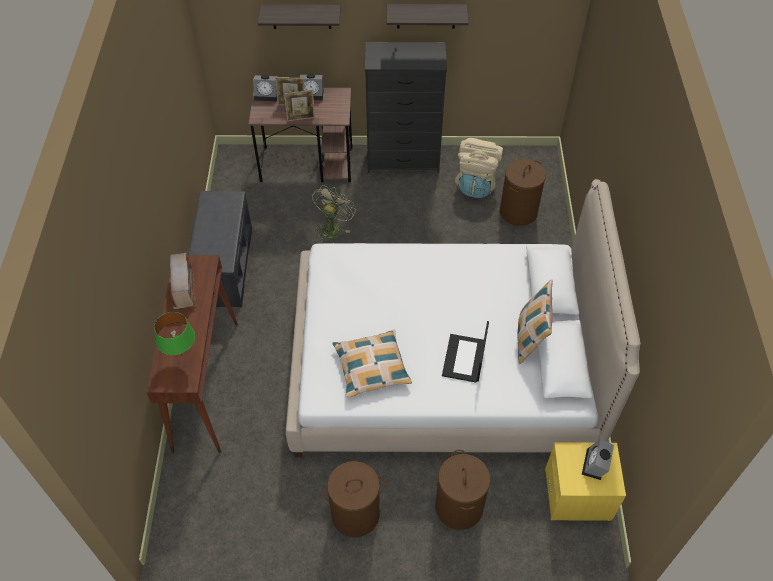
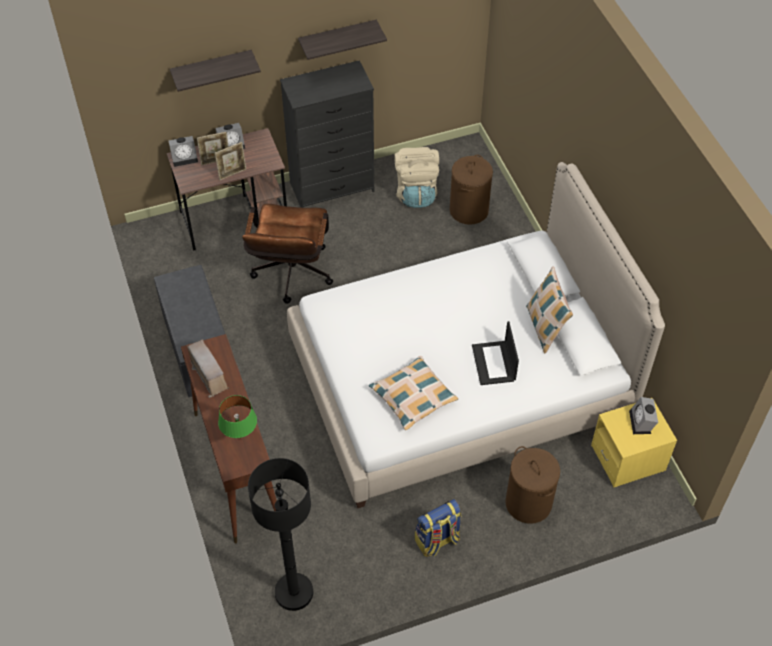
camera: 20 degrees left, 0 degrees up
green fan [312,185,356,241] -> brown office chair [242,204,333,304]
brown laundry basket [321,461,386,537] -> backpack [415,499,461,557]
none -> black floor lamp [248,458,313,611]

